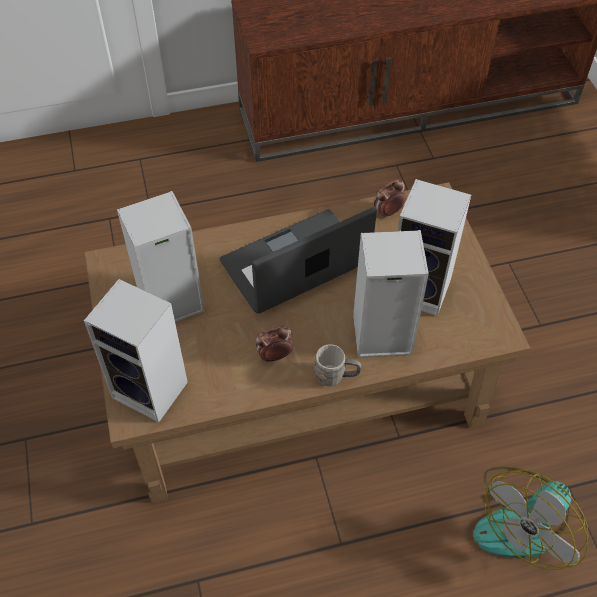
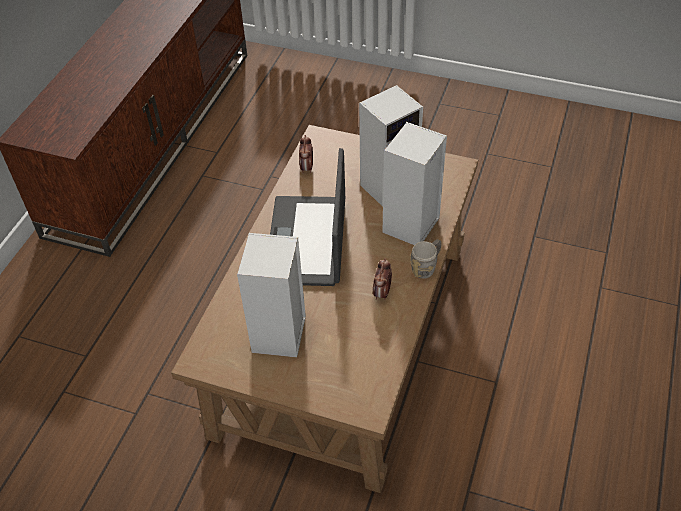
camera: 55 degrees left, 5 degrees down
speaker [84,279,188,422] -> none
fan [473,467,588,570] -> none

